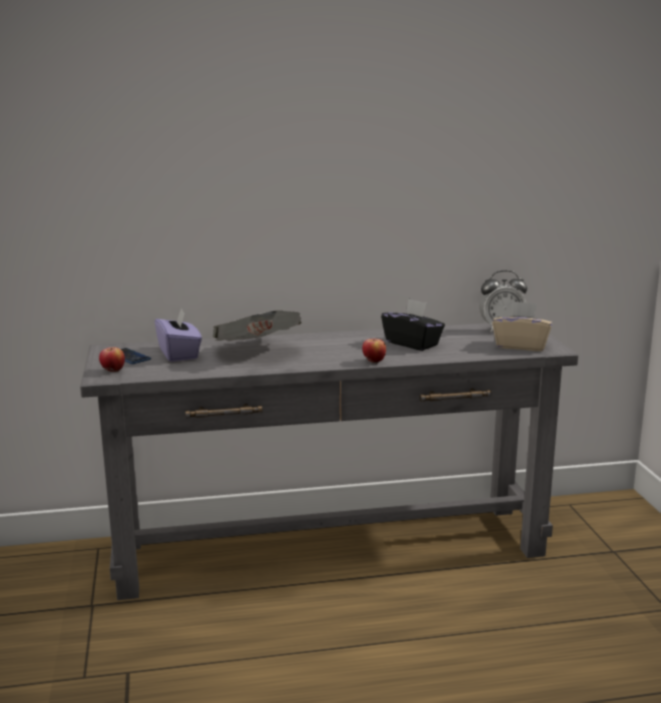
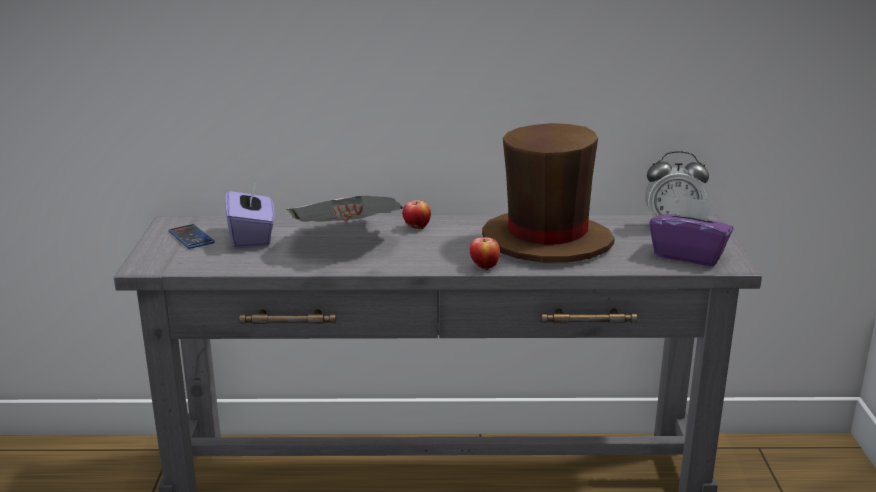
camera: 10 degrees right, 5 degrees up
apple [99,347,125,372] -> apple moved to [402,200,431,230]
black tissue box [381,299,445,351] -> brown hat [482,123,615,263]
beige tissue box [492,301,552,351] -> purple tissue box [649,196,733,266]

